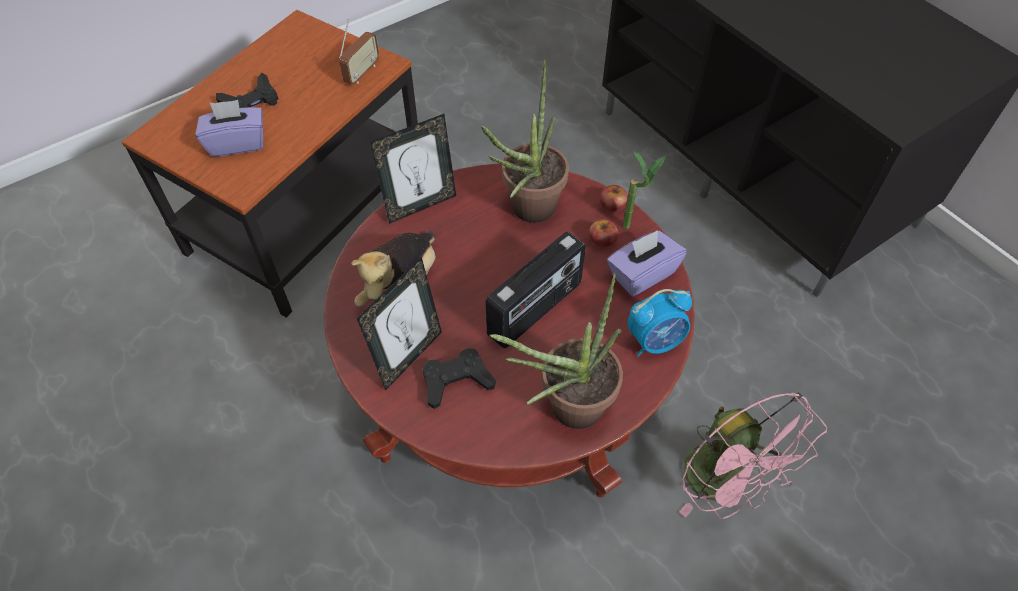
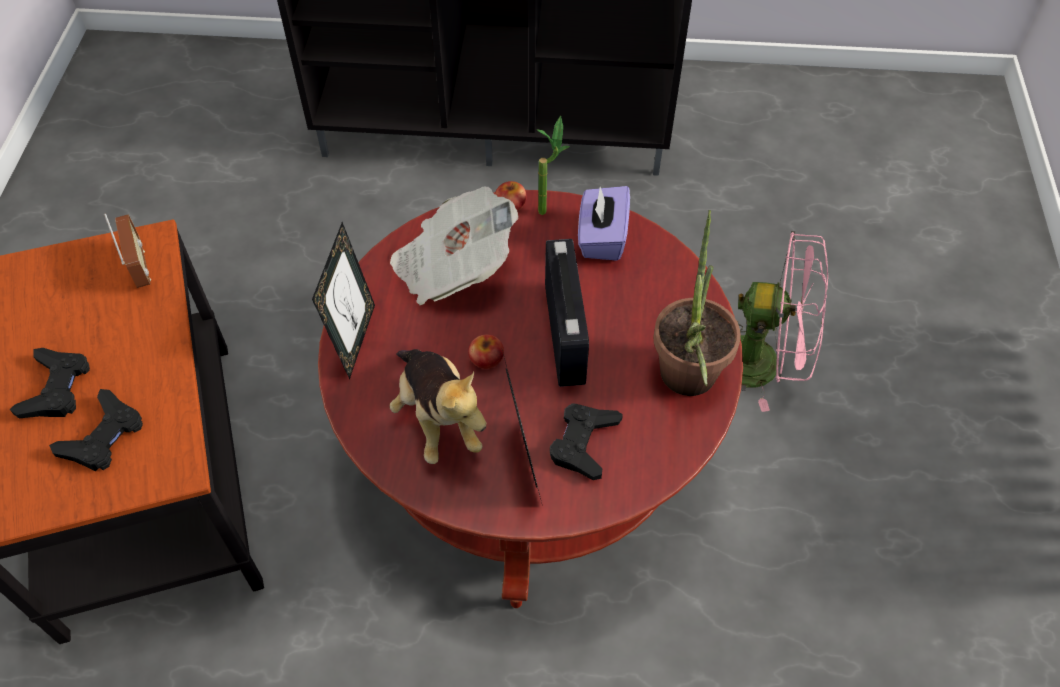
camera: 50 degrees left, 0 degrees up
purple tissue box [195,100,263,157] -> black game controller [49,389,143,471]
potted plant [482,59,569,223] -> newspaper [390,187,519,305]
apple [589,219,618,248] -> apple moved to [468,335,504,369]
alarm clock [627,289,692,357] -> none

